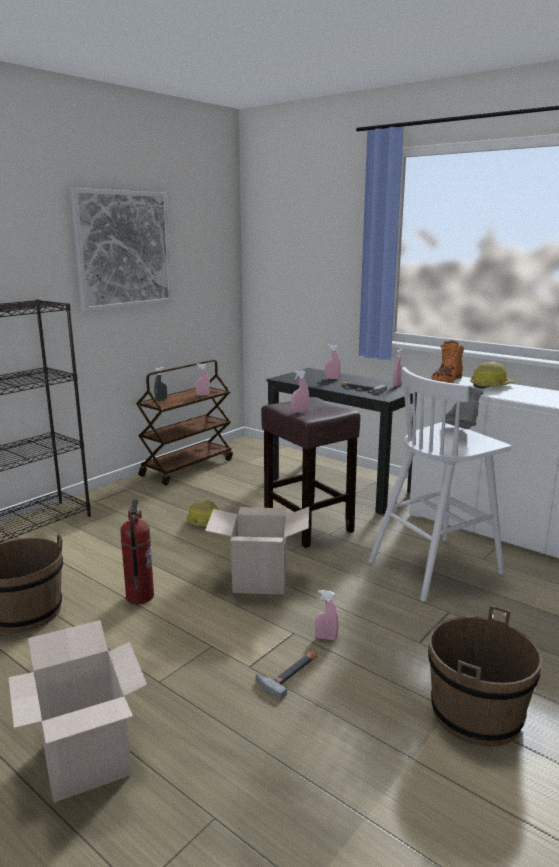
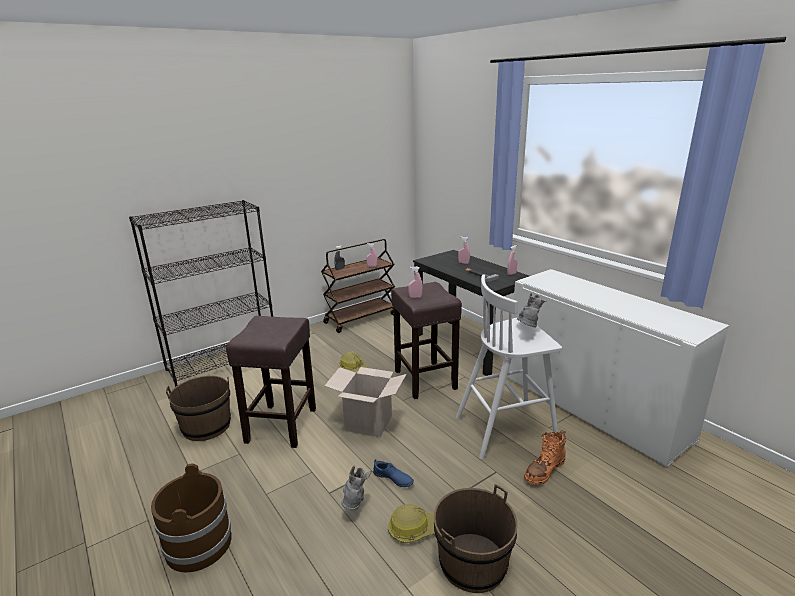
camera: 15 degrees right, 5 degrees up
cardboard box [8,620,147,803] -> brown bucket [151,463,232,573]
picture [70,188,172,312] -> none
fire extinguisher [120,499,154,604] -> brown stool [226,316,316,448]
hammer [256,651,317,700] -> grey boot [341,466,371,511]
pink spray bottle [315,590,339,640] -> blue shoe [373,459,414,487]
orange boot [431,341,464,383] -> orange boot moved to [524,430,566,485]
hard hat [470,361,515,389] -> hard hat moved to [388,504,435,543]

